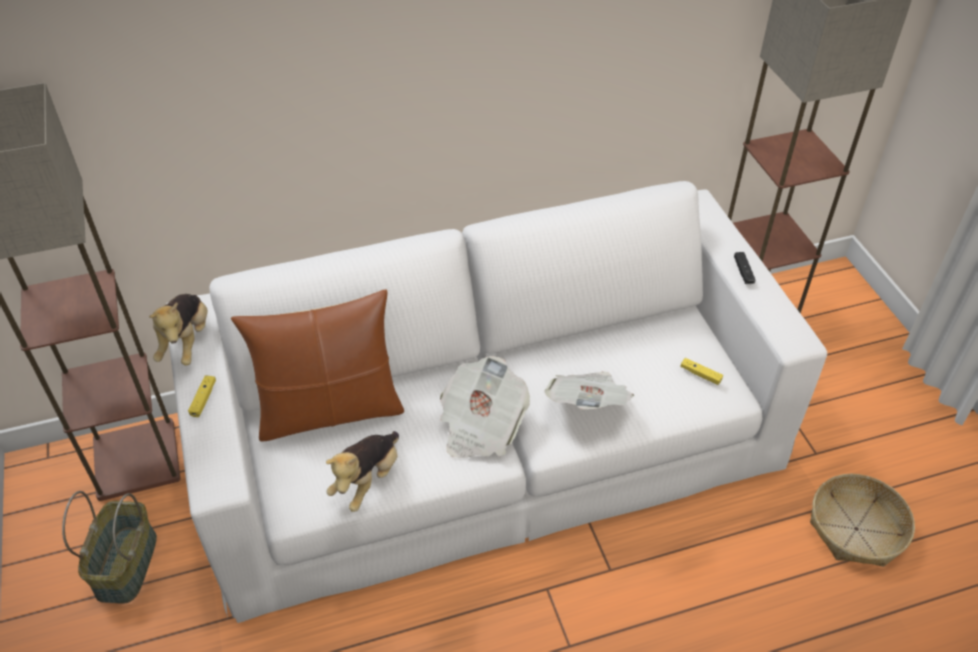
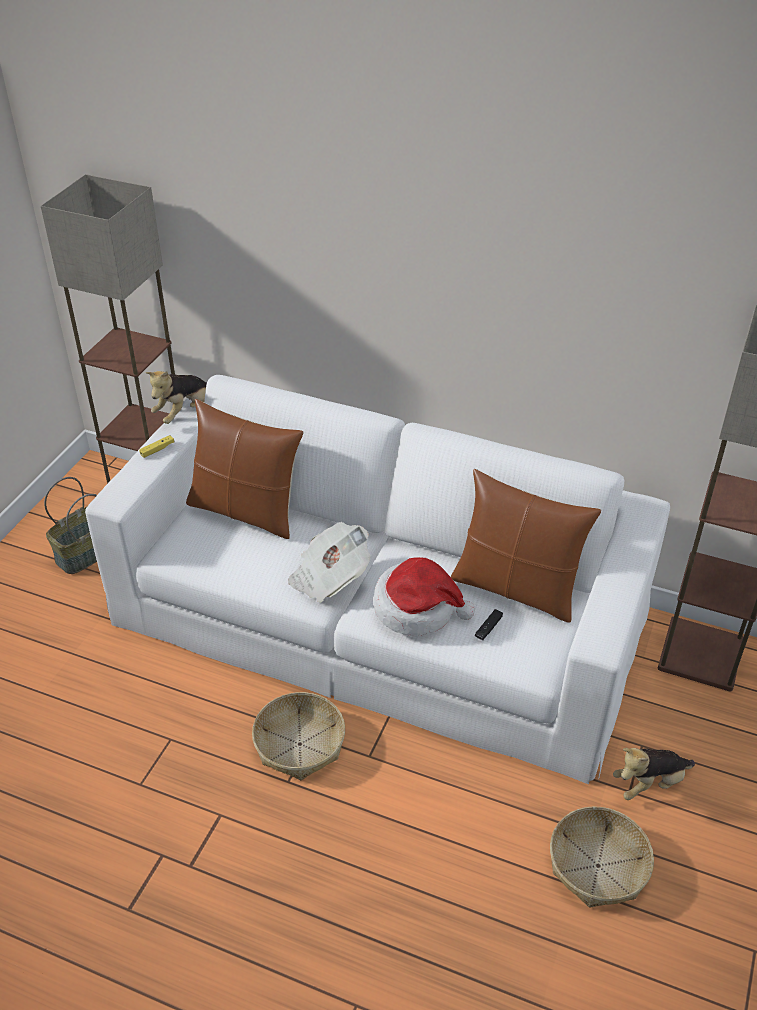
camera: 40 degrees right, 5 degrees down
plush toy [326,431,399,512] -> plush toy moved to [613,748,695,800]
newspaper [544,371,634,409] -> hat [373,557,475,635]
yellow game controller [681,358,723,385] -> none
black game controller [734,252,755,284] -> black game controller moved to [475,609,503,640]
none -> basket [252,692,345,780]
none -> brown pillow [451,469,601,623]

